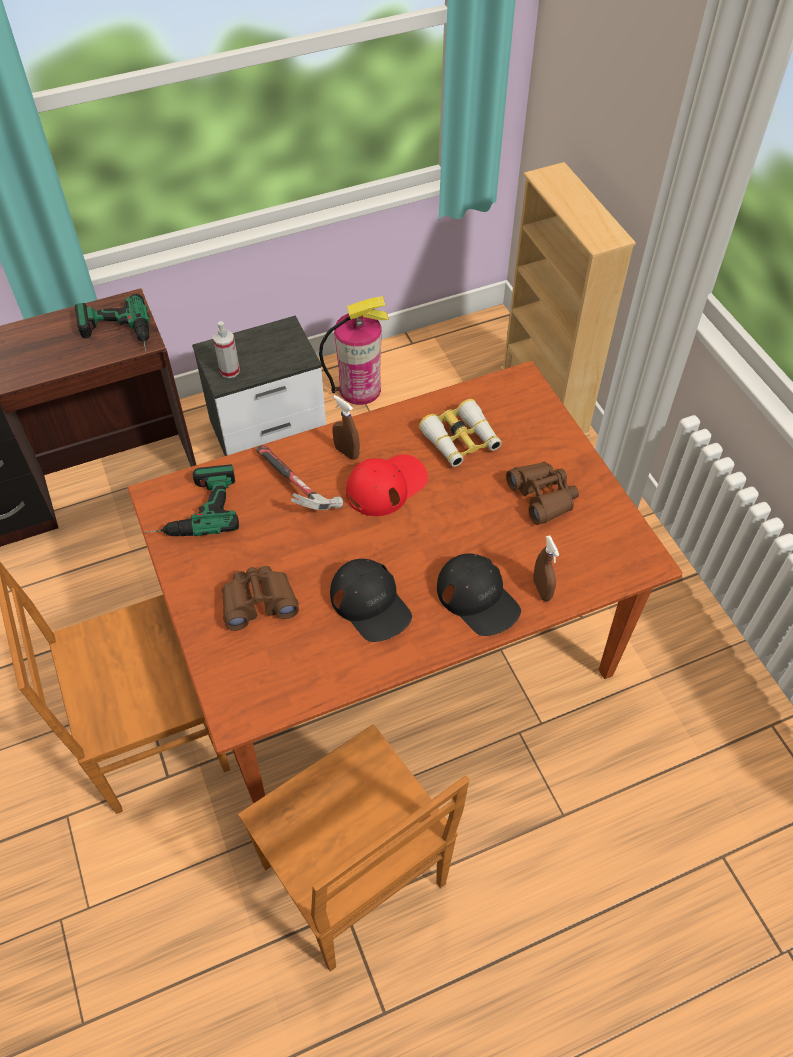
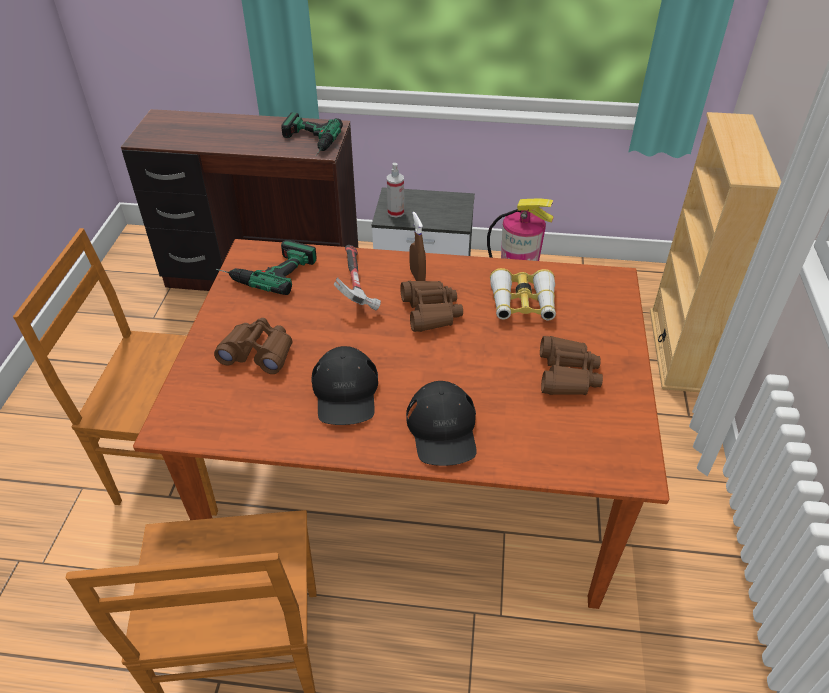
camera: 30 degrees right, 10 degrees down
red cap [346,454,428,516] -> brown binoculars [400,281,463,332]
brown spray bottle [533,536,559,602] -> none

